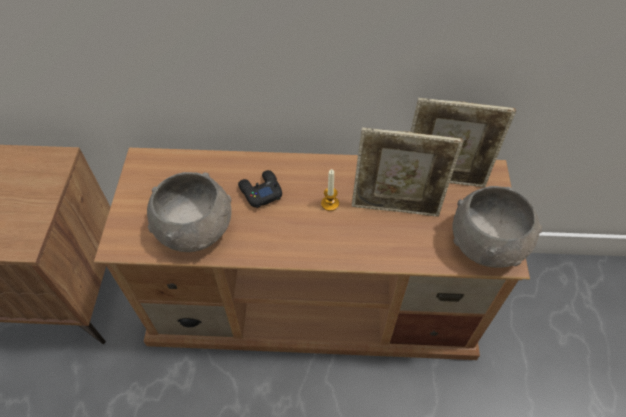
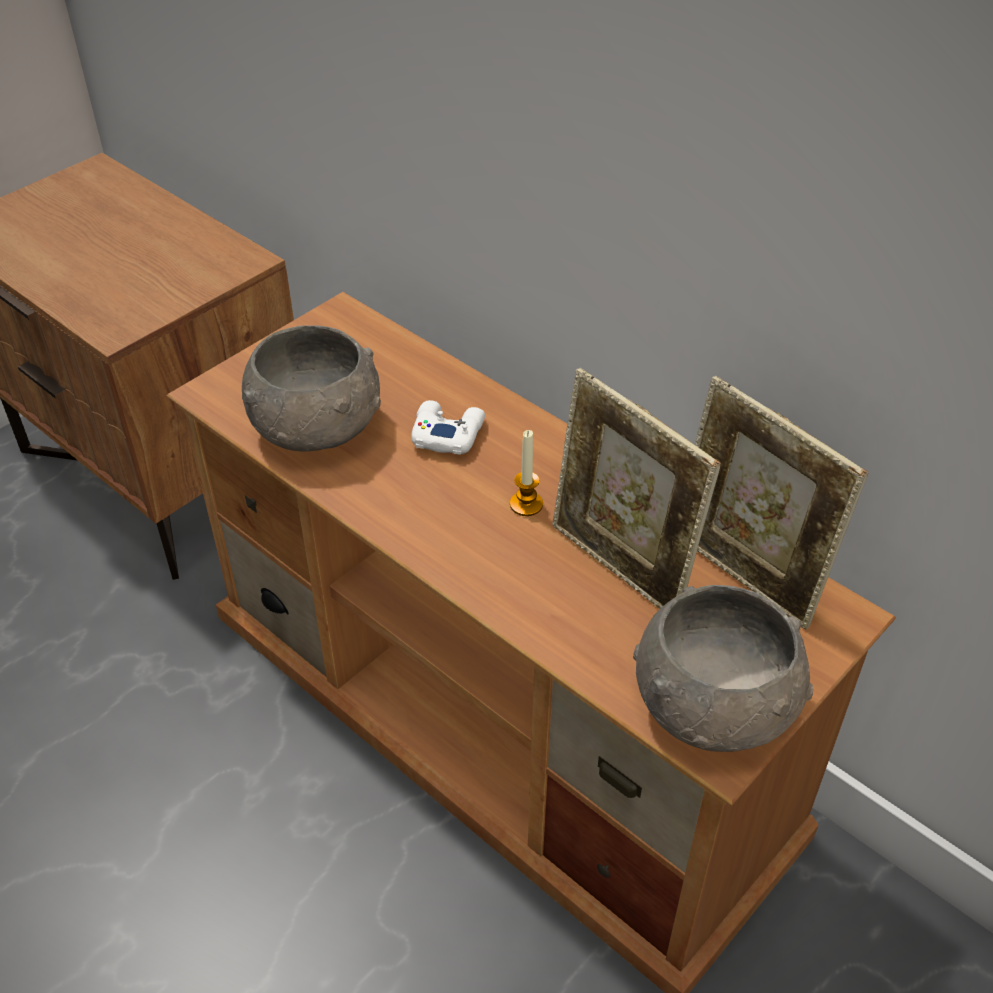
camera: 40 degrees right, 10 degrees down
black game controller [238,170,282,208] -> white game controller [411,400,485,455]

